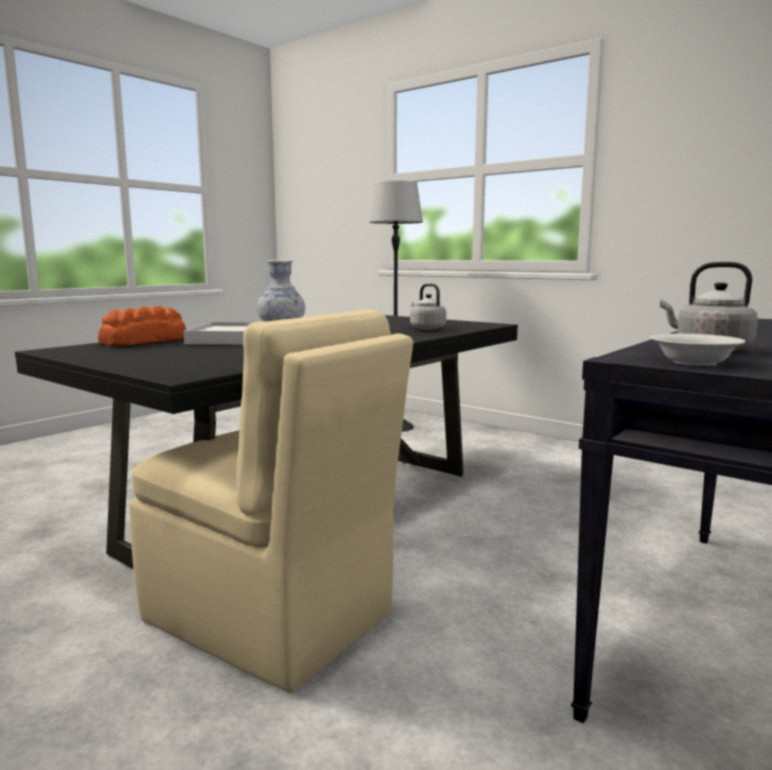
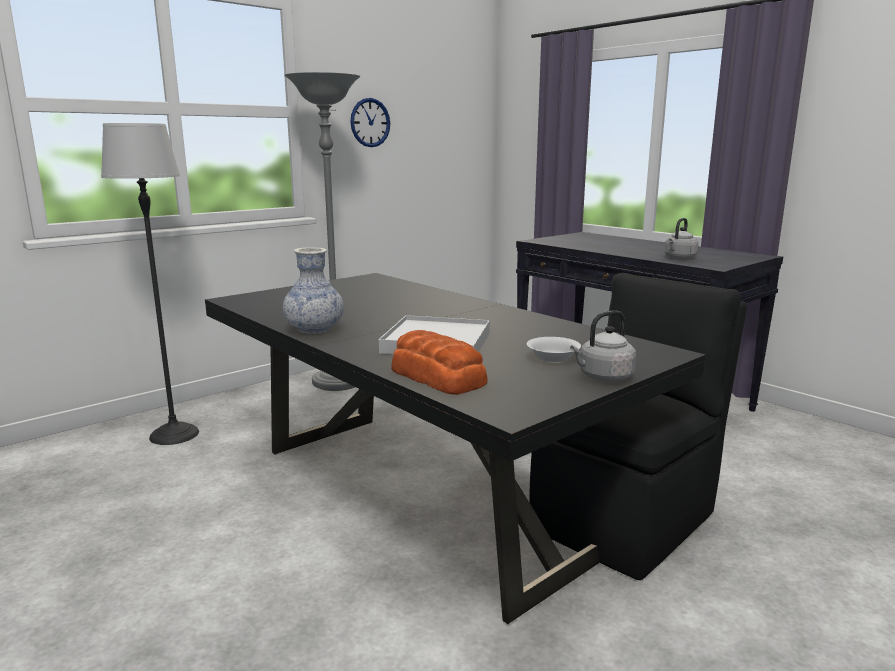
camera: 80 degrees left, 5 degrees up
beige chair [129,309,413,693] -> black chair [529,273,747,580]
grey kettle [410,284,446,330] -> grey kettle moved to [570,311,636,381]
white bowl [651,334,746,366] -> white bowl moved to [527,337,581,363]
none -> grey floor lamp [284,72,360,391]
none -> wall clock [350,98,390,147]

